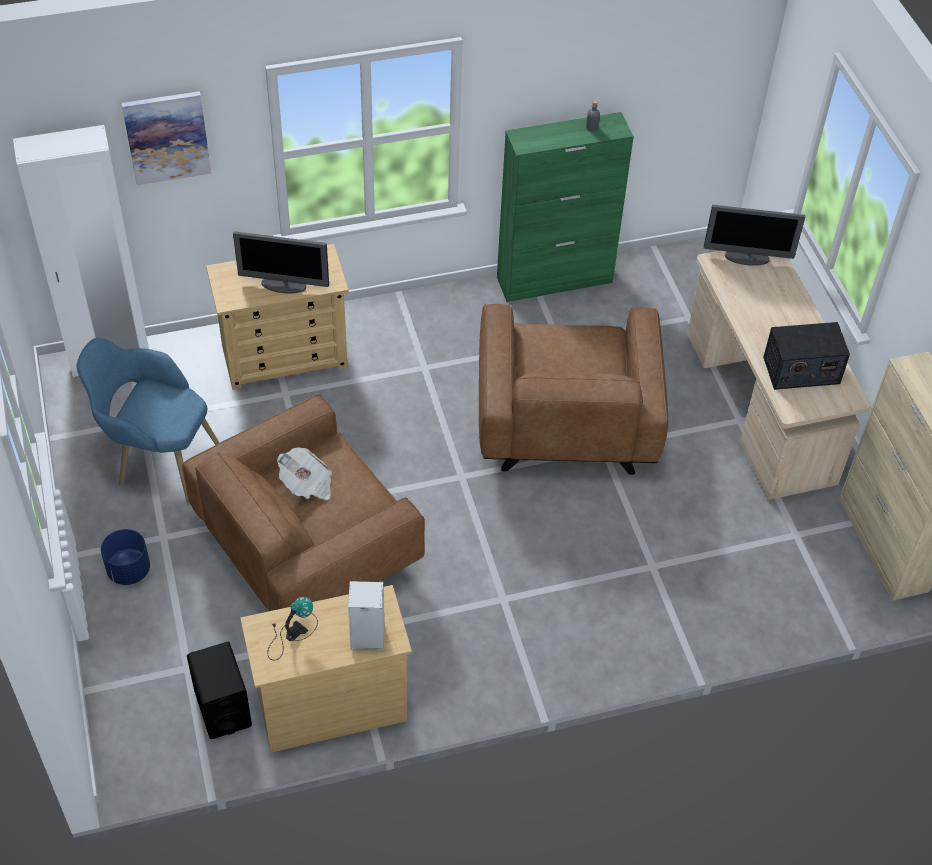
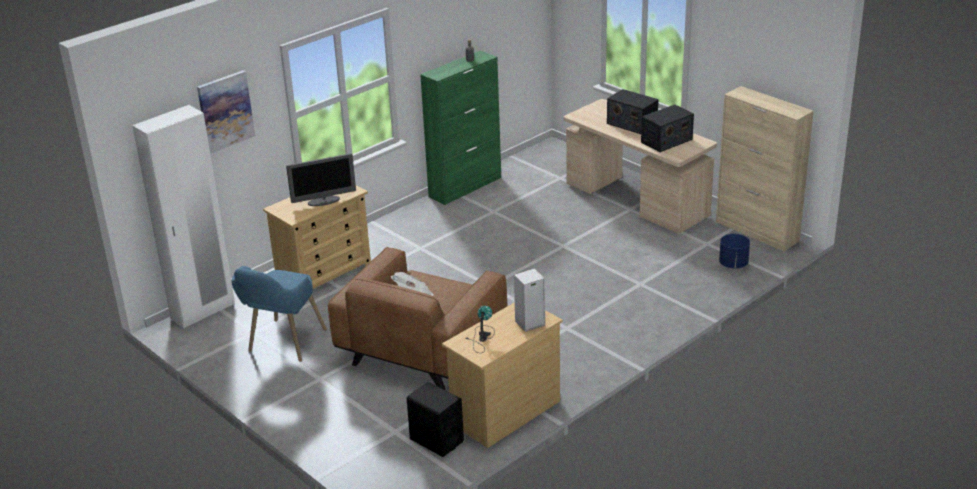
camera: 25 degrees left, 20 degrees down
blue armchair [77,338,219,505] -> blue armchair turned 60 degrees counterclockwise [232,266,327,362]
blue planter [101,529,150,585] -> blue planter moved to [719,234,750,268]
brown armchair [479,304,668,475] -> none
monitor [704,205,805,266] -> none
none -> radio [607,89,659,134]

